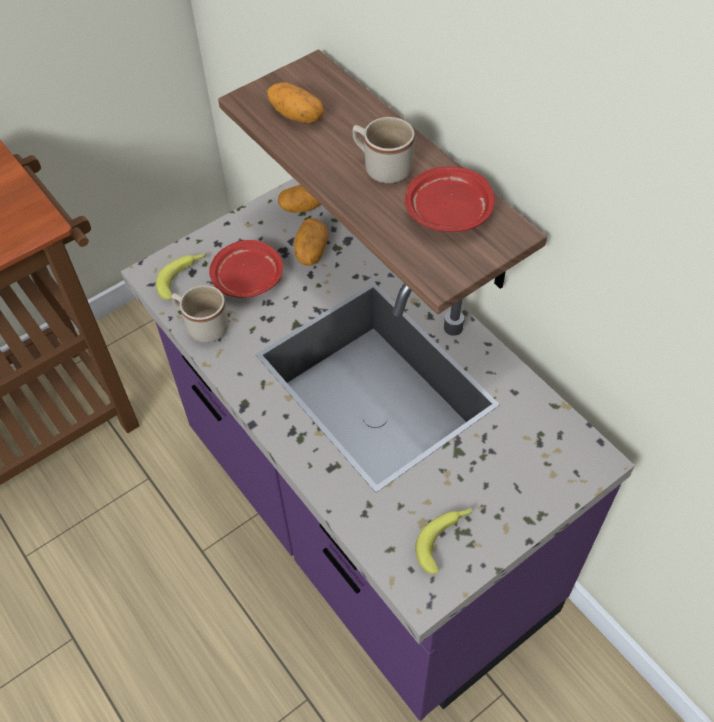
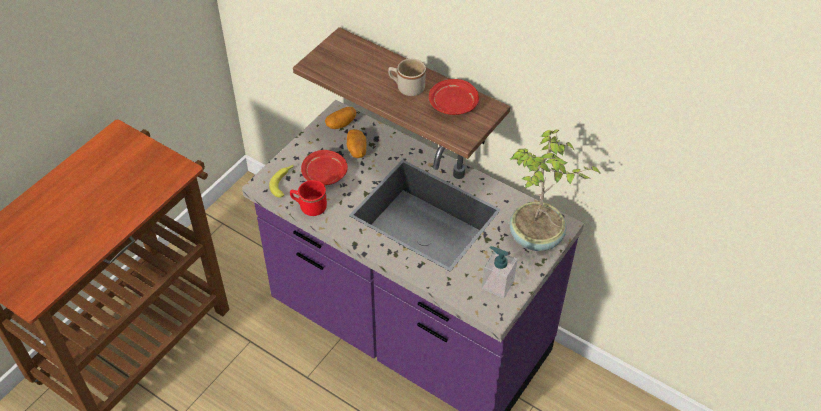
camera: 20 degrees left, 5 degrees down
beige mug [171,285,229,343] -> red mug [290,180,327,216]
potato [267,82,324,123] -> none
banana [415,508,473,574] -> soap dispenser [482,246,517,298]
none -> potted plant [510,129,601,251]

